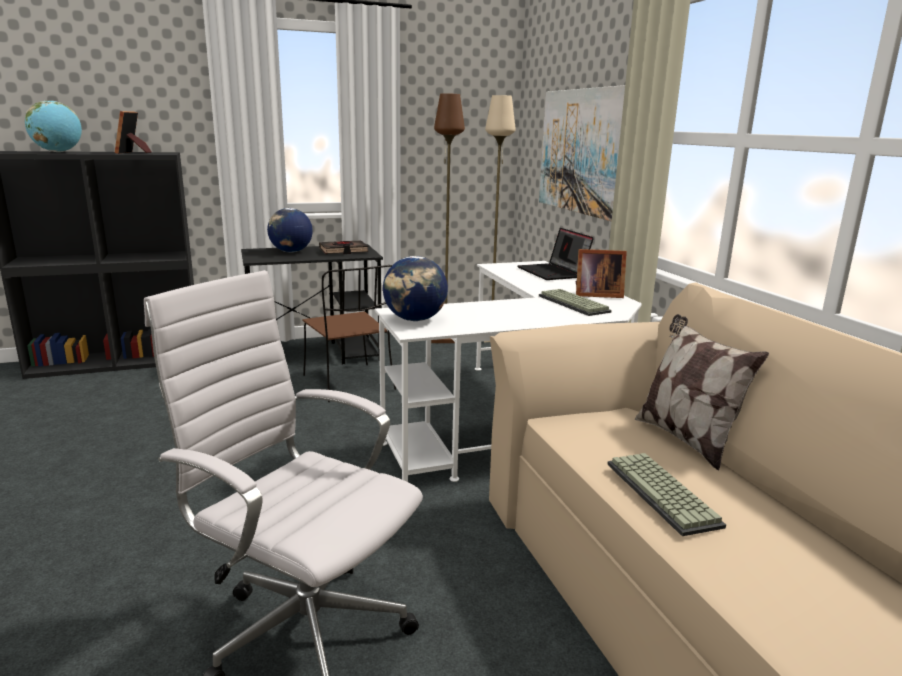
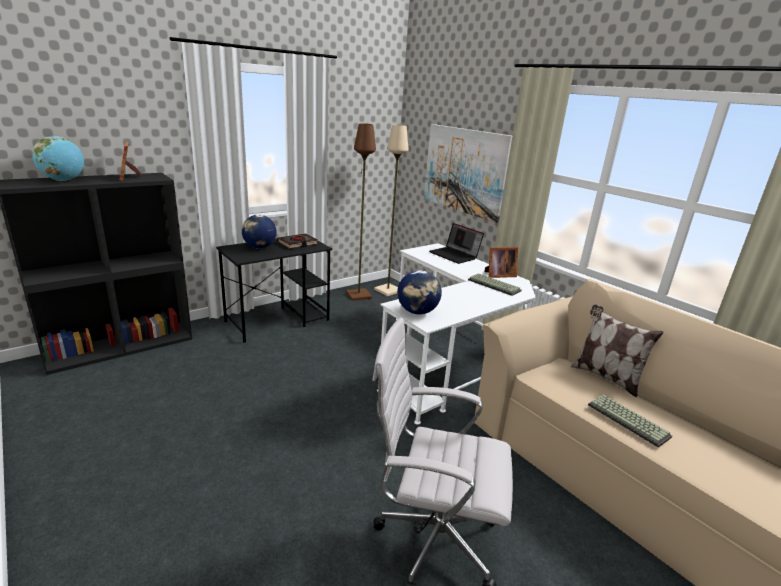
camera: 20 degrees left, 5 degrees up
brown chair [303,265,396,402] -> none

